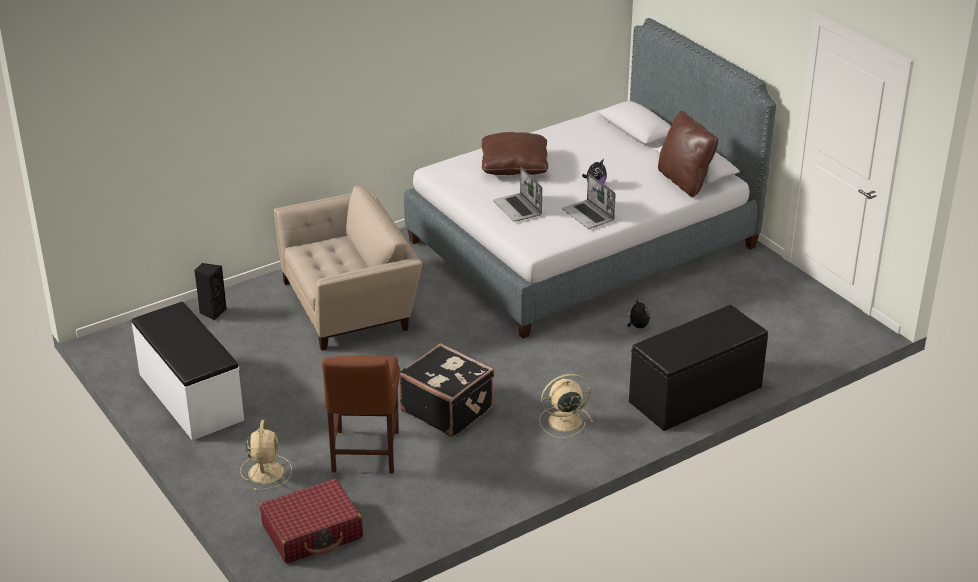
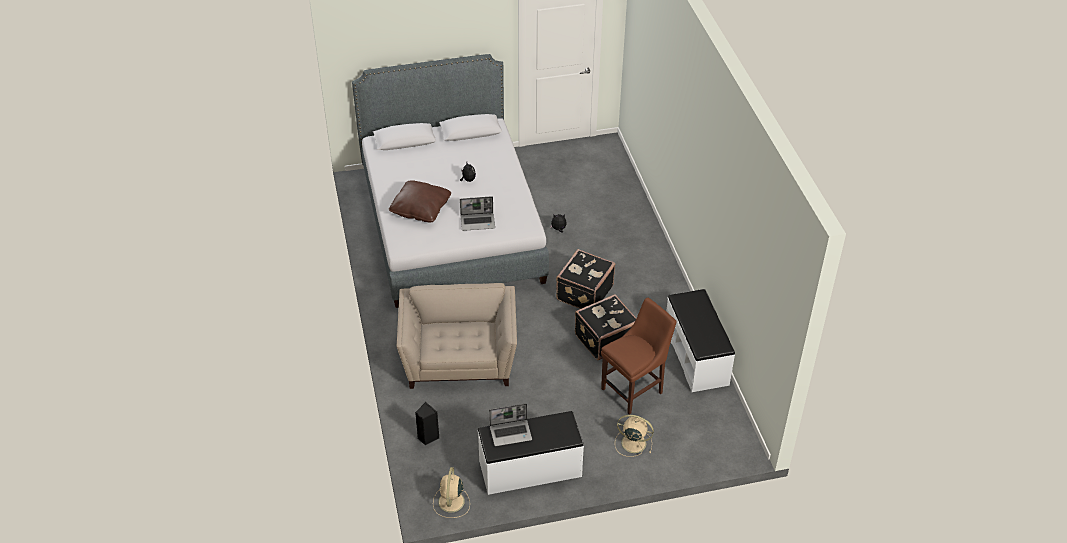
camera: 70 degrees left, 10 degrees up
red suitcase [260,479,363,563] -> none
brown chair [322,355,400,473] -> brown chair turned 60 degrees counterclockwise [601,298,677,415]
beige fan [539,374,593,438] -> beige fan moved to [433,467,470,518]
laptop [562,174,616,229] -> laptop moved to [489,404,532,446]
black bench [629,305,768,431] -> none
brown pillow [658,111,718,197] -> none
none -> black suitcase [556,249,615,309]
none -> white bench [666,289,735,392]

